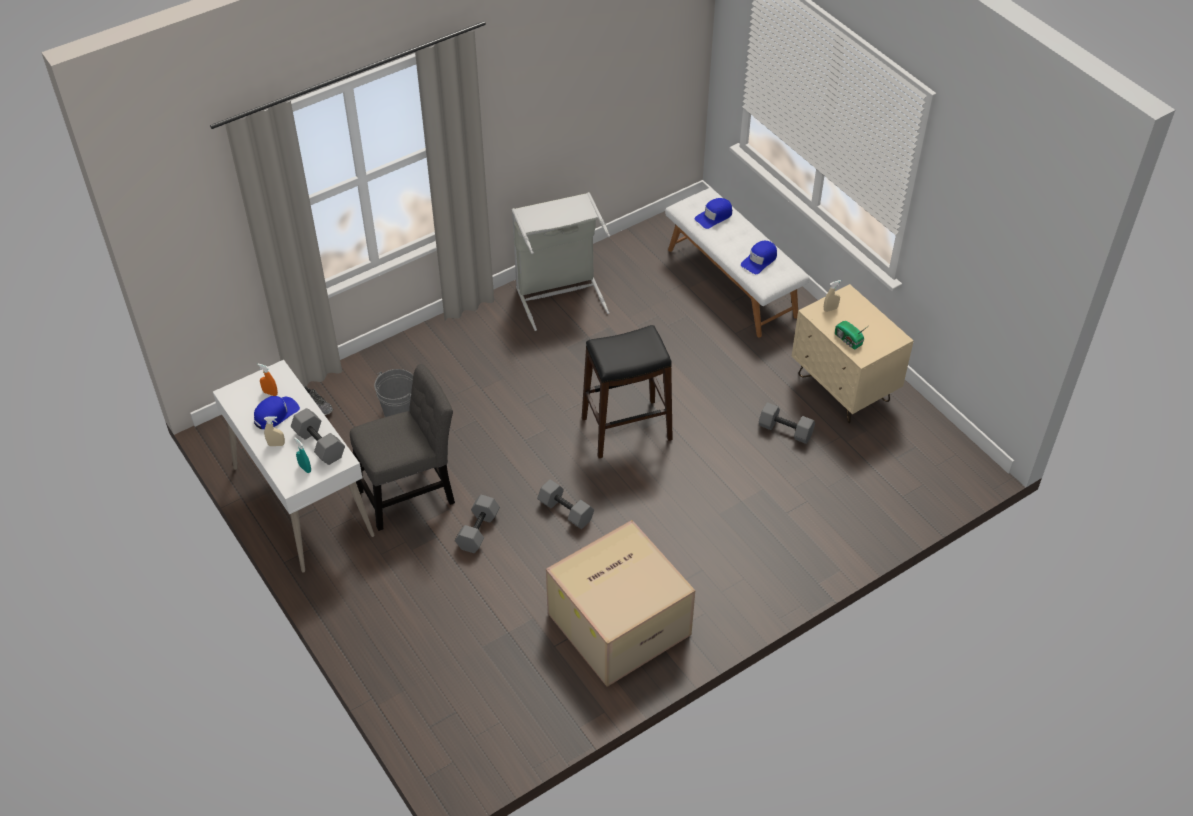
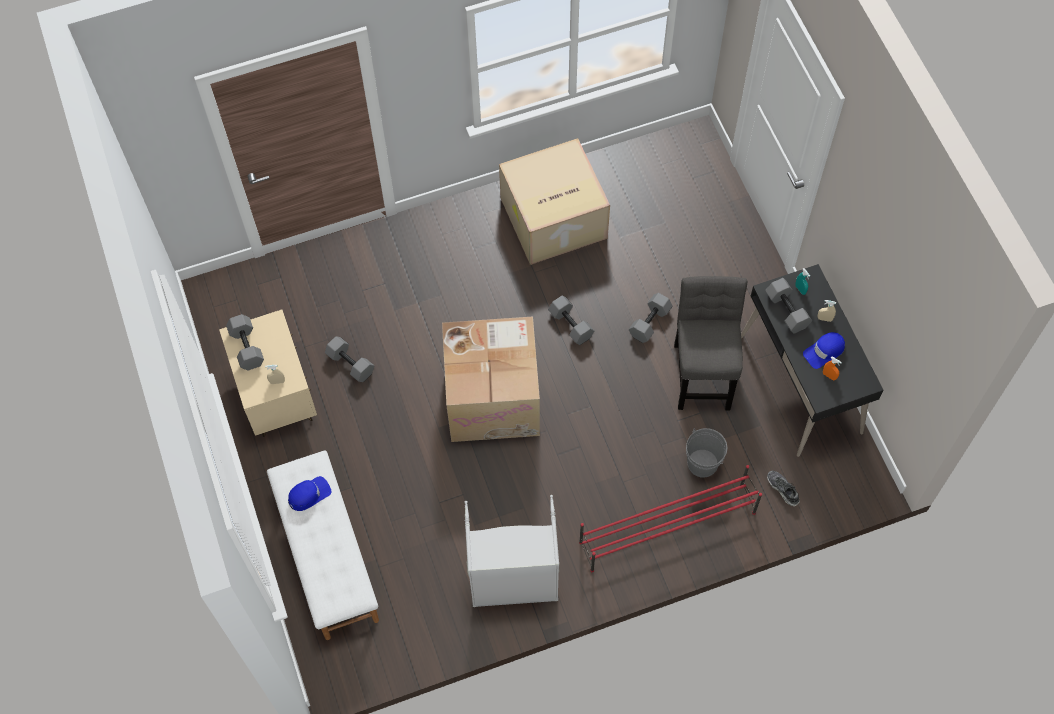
camera: 165 degrees left, 15 degrees up
white desk [213,360,374,573] -> black desk [741,264,883,457]
grey chair [350,364,455,531] -> grey chair turned 105 degrees clockwise [674,276,747,410]
black stool [582,325,673,458] -> cardboard box [442,317,540,442]
blue cap [695,198,732,229] -> none
radio [835,321,867,349] -> none
none -> grey dumbbell [226,314,264,370]
none -> red shoe rack [579,465,762,572]

